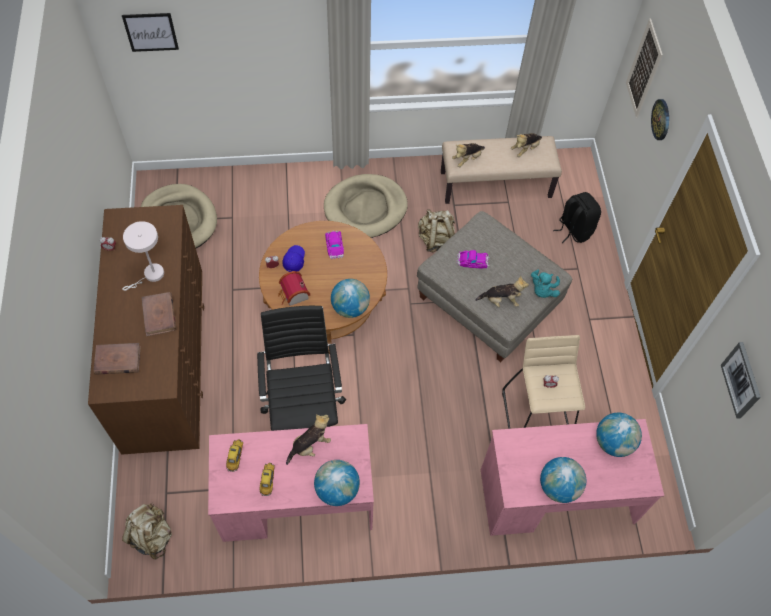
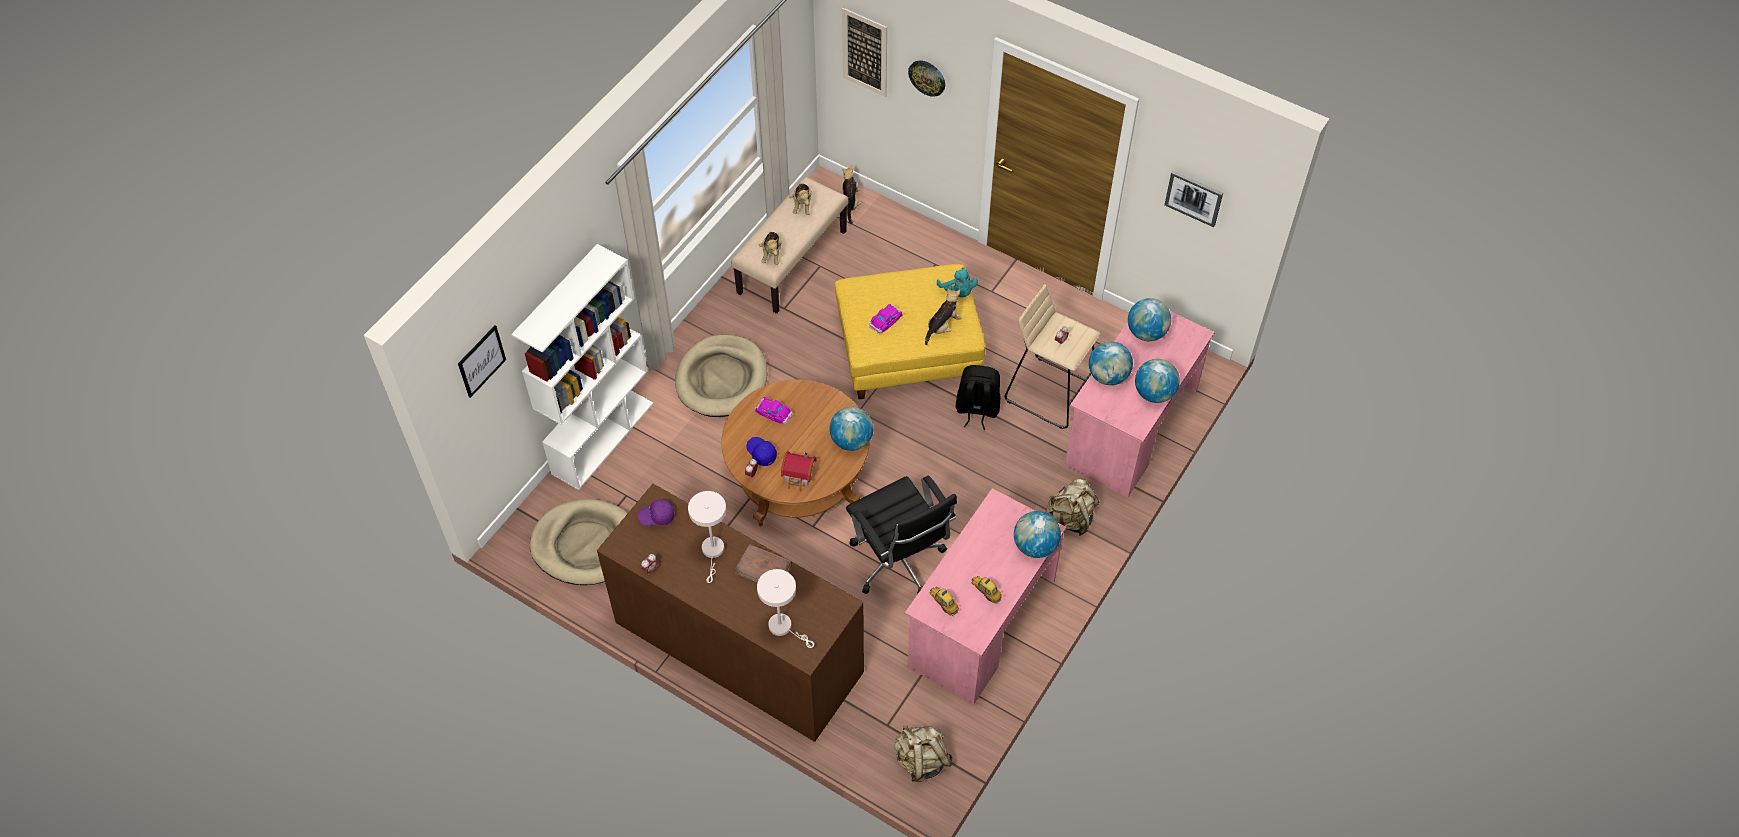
camera: 50 degrees left, 5 degrees down
brown book [93,343,141,375] -> white table lamp [757,569,814,648]
black office chair [257,306,346,431] -> black office chair turned 150 degrees counterclockwise [846,475,957,594]
plush toy [286,414,331,465] -> plush toy moved to [842,165,862,224]
grey ottoman [417,211,572,362] -> yellow ottoman [835,264,985,399]
beige backpack [418,209,455,252] -> beige backpack moved to [1046,479,1099,535]
black backpack [553,192,601,243] -> black backpack moved to [956,365,1000,430]
none -> white bookcase [511,244,653,490]
none -> purple cap [637,499,675,526]
none -> globe [1089,341,1133,385]

